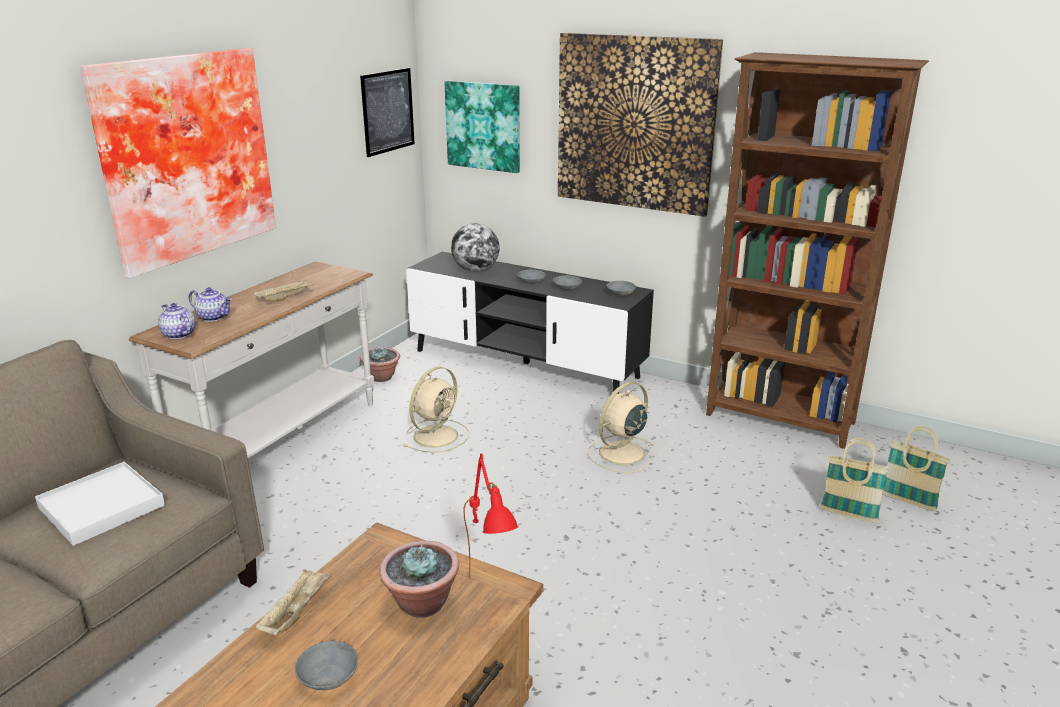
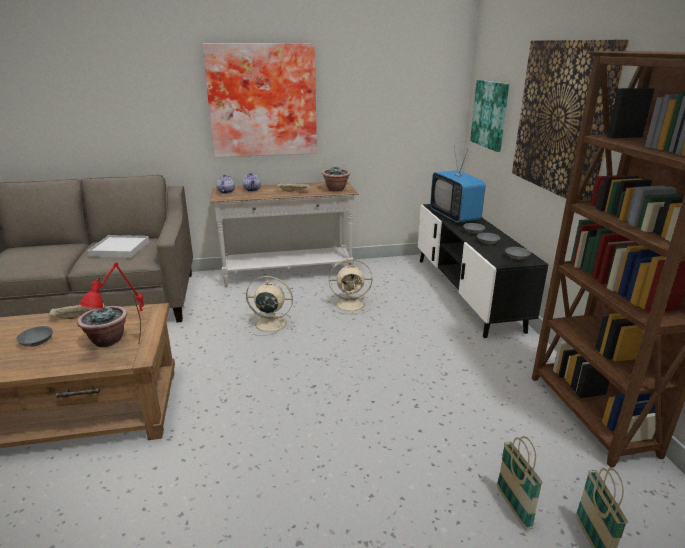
camera: 50 degrees right, 0 degrees up
picture [360,68,415,157] -> none
potted plant [360,347,400,382] -> potted plant moved to [322,167,350,191]
globe [451,223,500,272] -> television [430,145,486,223]
beige fan [587,382,655,473] -> beige fan moved to [246,276,294,336]

